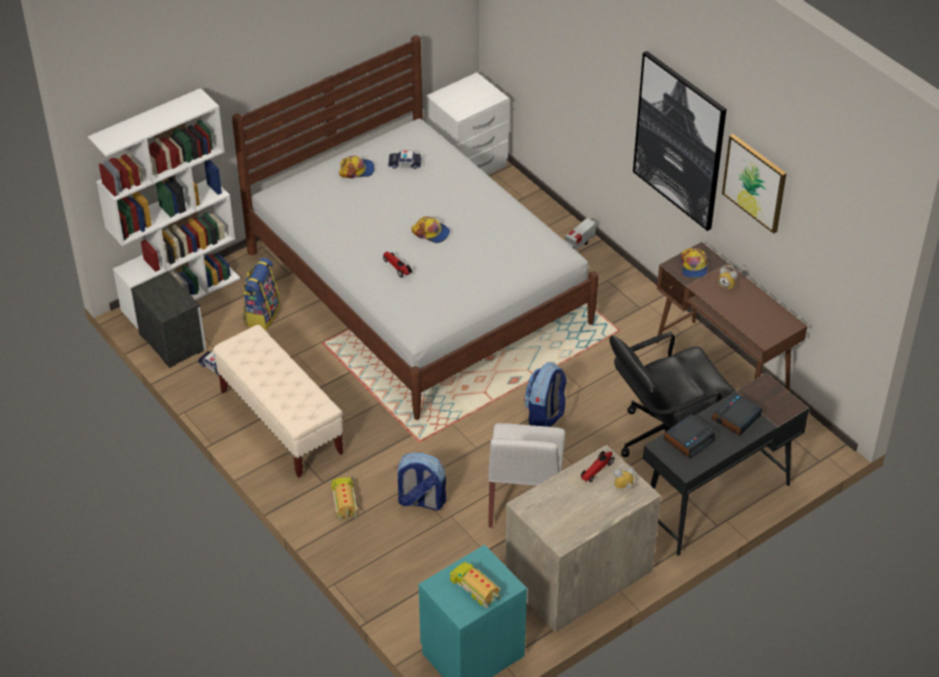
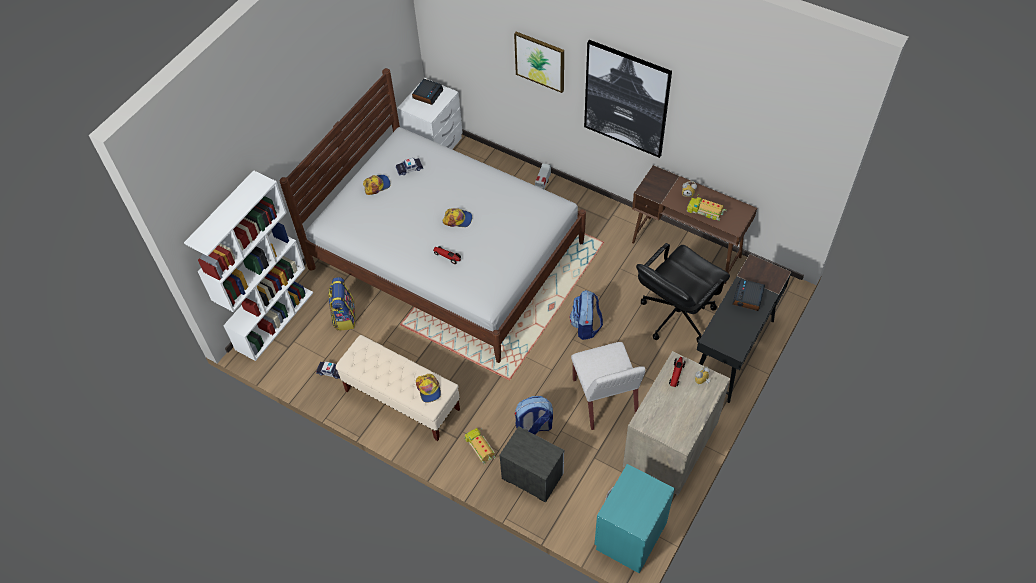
camera: 20 degrees left, 10 degrees up
nightstand [131,271,206,368] -> nightstand moved to [499,426,564,503]
toy truck [450,559,501,609] -> toy truck moved to [687,194,727,221]
alarm clock [664,414,715,459] -> alarm clock moved to [412,79,443,105]
cap [681,248,708,278] -> cap moved to [416,374,441,403]
picture [722,134,786,234] -> picture moved to [514,32,564,93]

